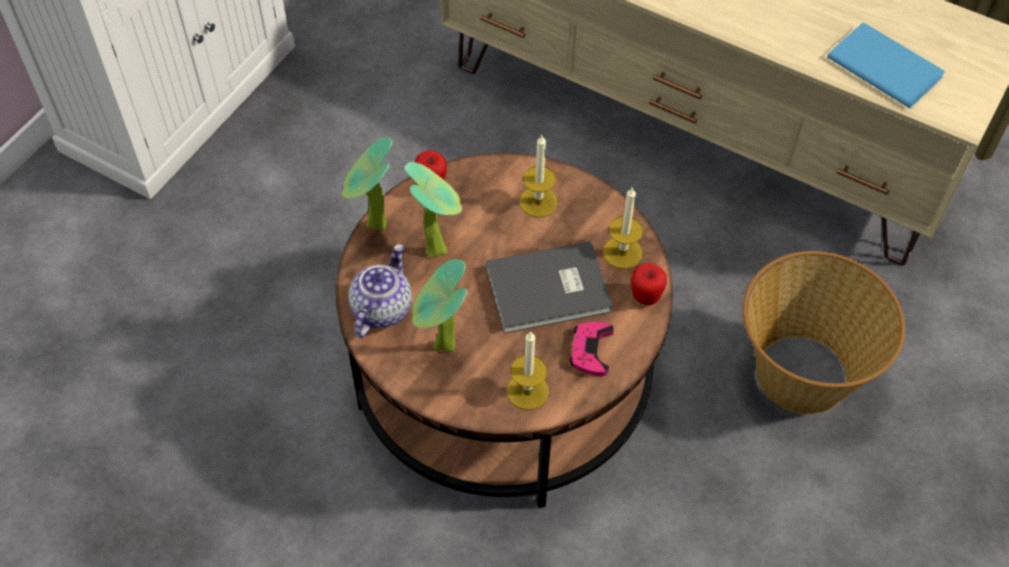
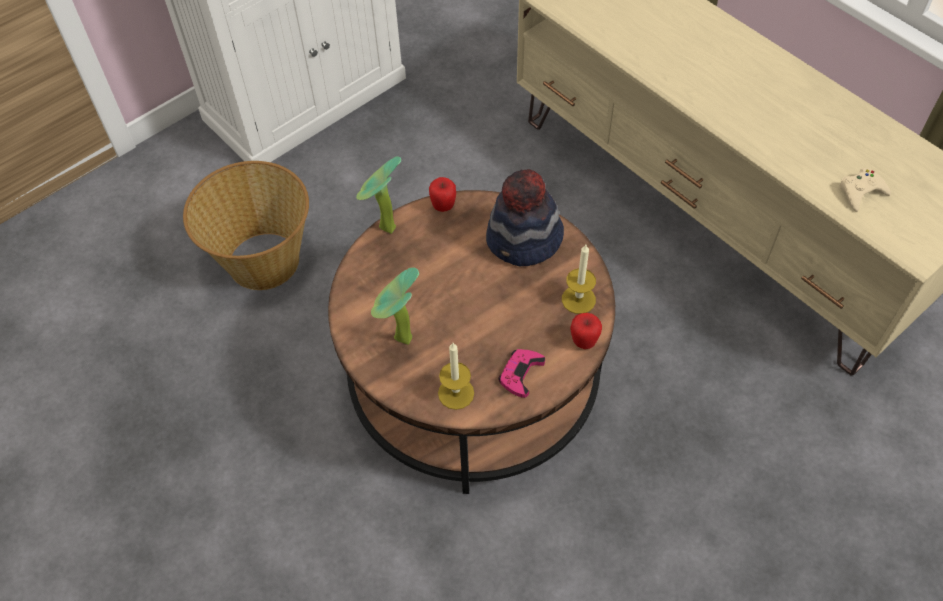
camera: 20 degrees right, 0 degrees up
teapot [348,244,412,338] -> none
potted plant [404,162,462,258] -> none
grey book [486,241,613,334] -> none
candle [519,135,558,217] -> hat [486,169,564,266]
basket [743,251,905,414] -> basket moved to [183,161,309,290]
blue book [827,23,945,109] -> beige game controller [839,168,891,212]

